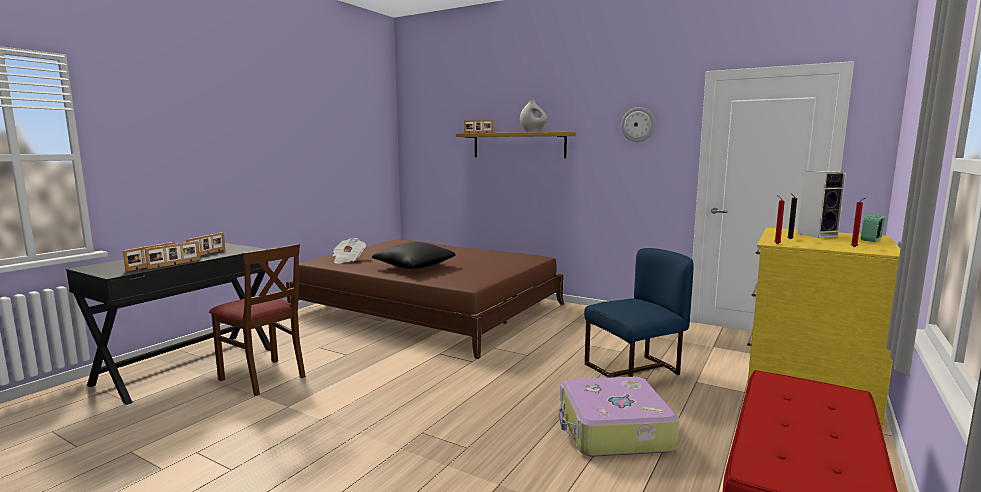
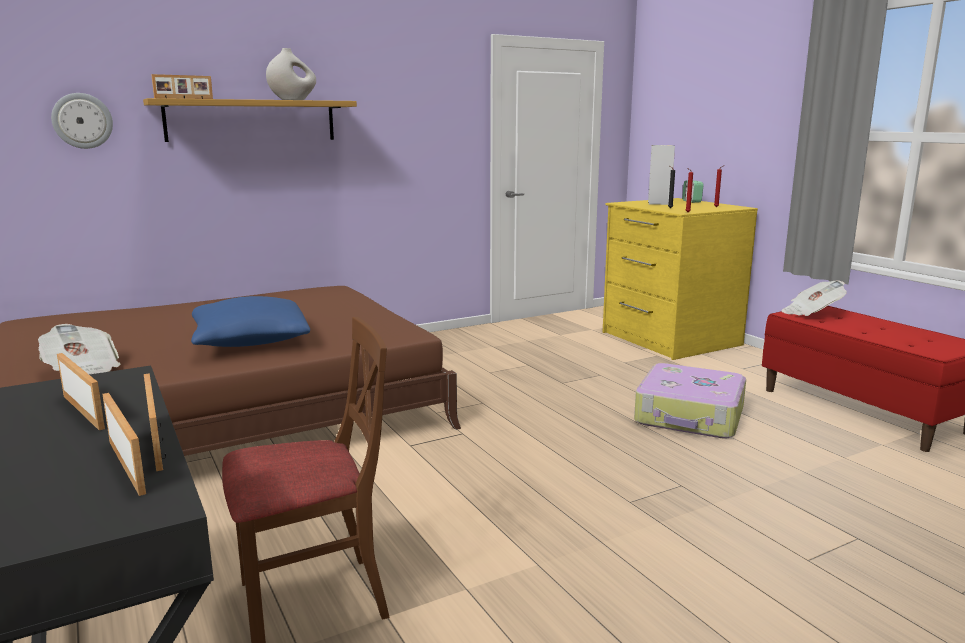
camera: 60 degrees left, 5 degrees up
black pillow [372,242,456,269] -> blue pillow [191,296,310,347]
blue chair [584,248,694,378] -> none
wall clock [621,107,655,142] -> wall clock moved to [51,93,113,149]
none -> newspaper [781,280,847,316]

